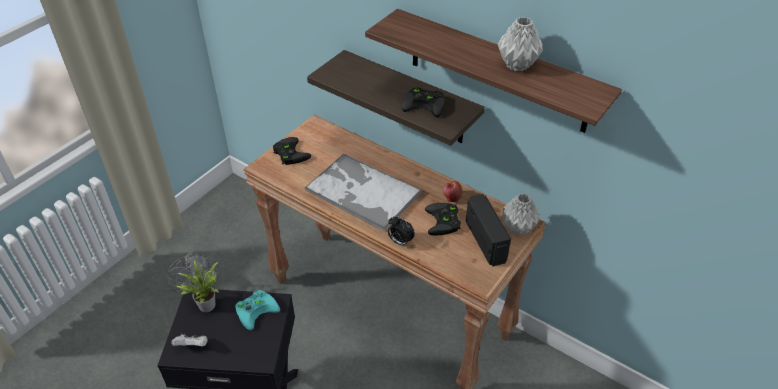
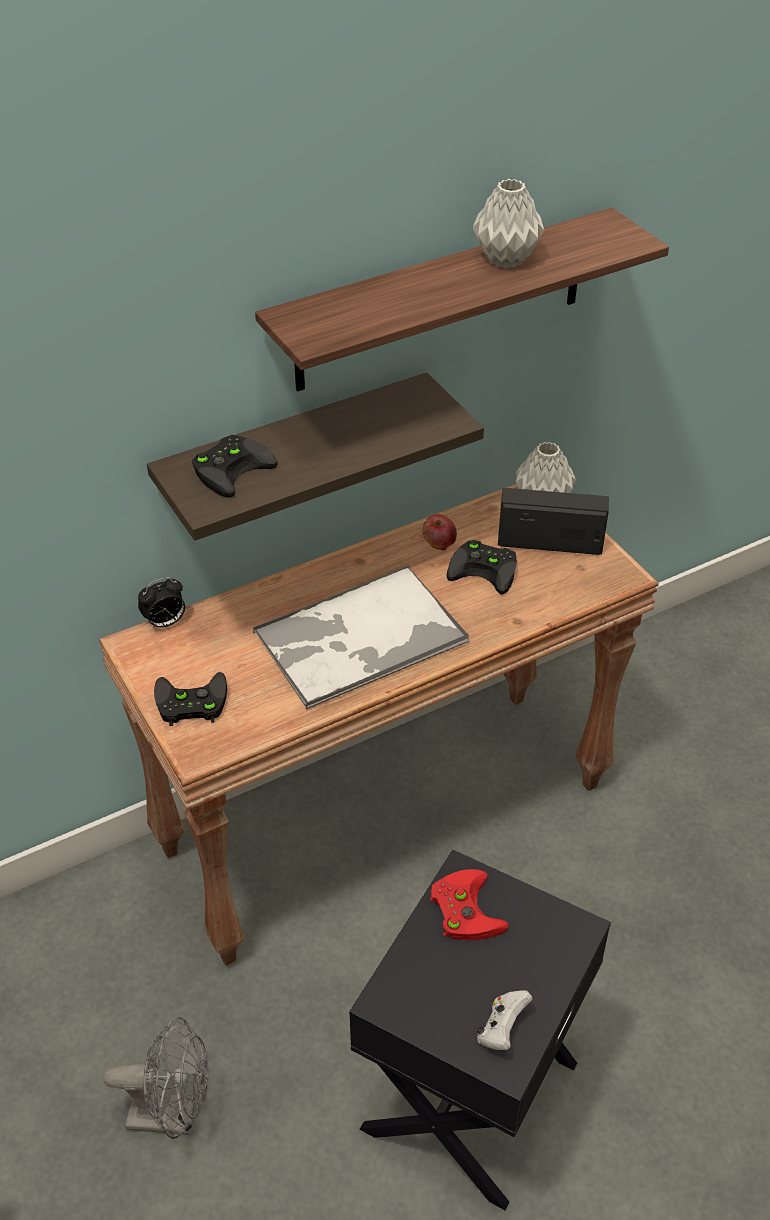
camera: 65 degrees left, 0 degrees up
potted plant [176,261,219,312] -> none
turquoise game controller [235,290,280,330] -> red game controller [430,869,509,940]
alarm clock [388,216,415,247] -> alarm clock moved to [138,577,185,630]
black game controller [402,87,444,117] -> black game controller moved to [192,435,278,498]

